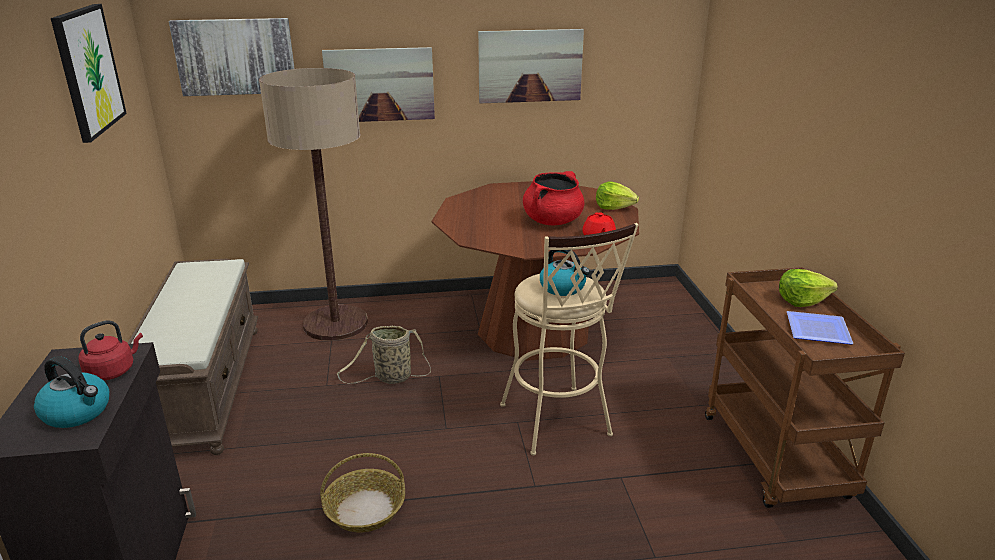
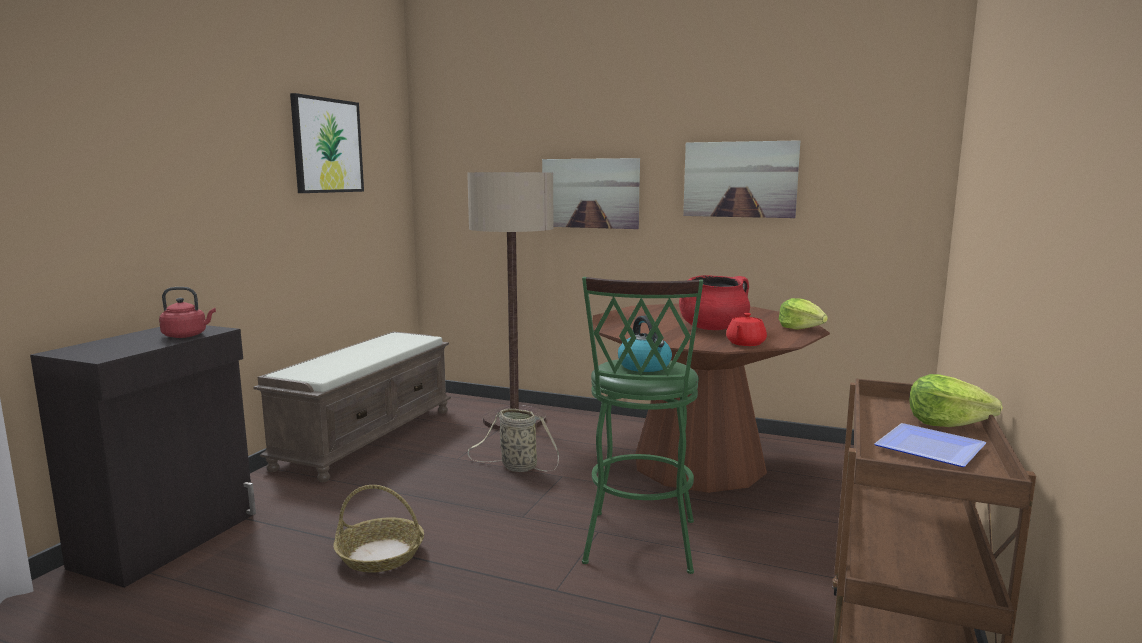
camera: 30 degrees right, 15 degrees down
kettle [34,356,109,428] -> none
picture [169,18,295,96] -> none
beige stool [500,223,638,455] -> green stool [582,277,703,574]

